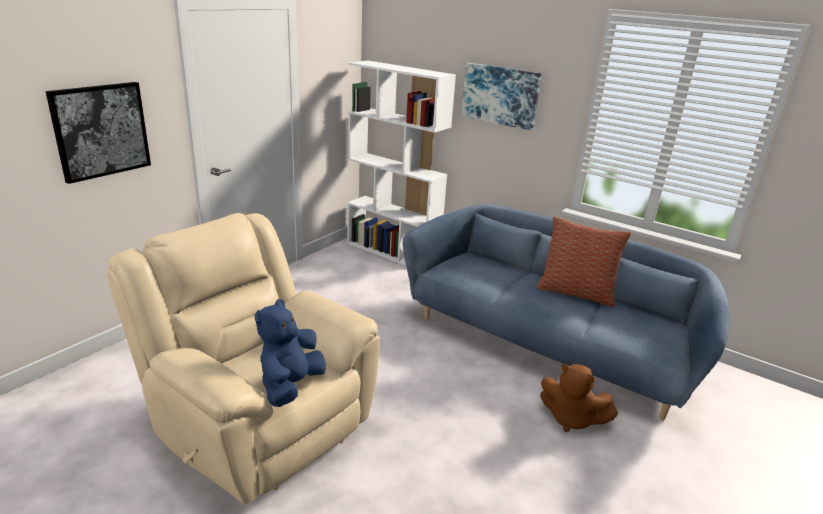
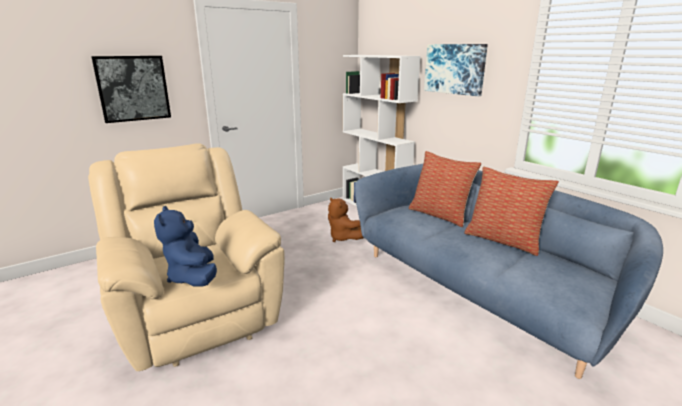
camera: 20 degrees right, 5 degrees down
blue plush toy [255,299,326,407] -> blue plush toy turned 60 degrees counterclockwise [154,206,217,287]
brown plush toy [540,364,618,432] -> brown plush toy moved to [328,197,363,242]
none -> pillow [409,151,481,227]

